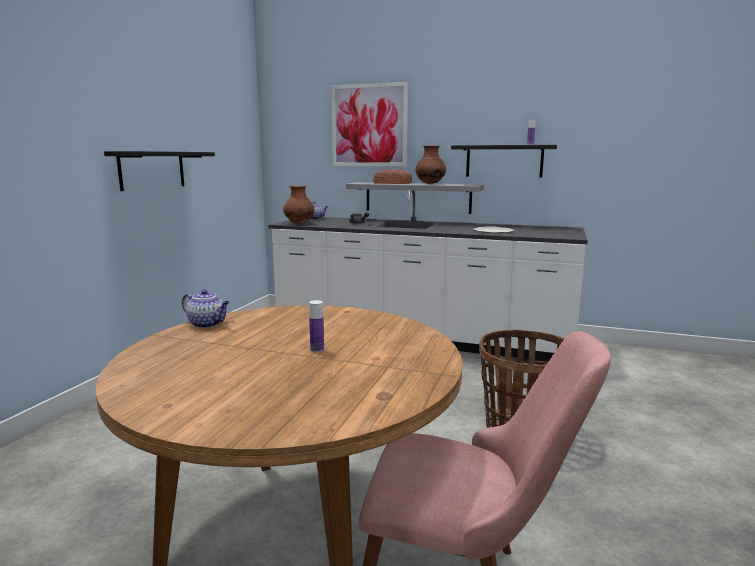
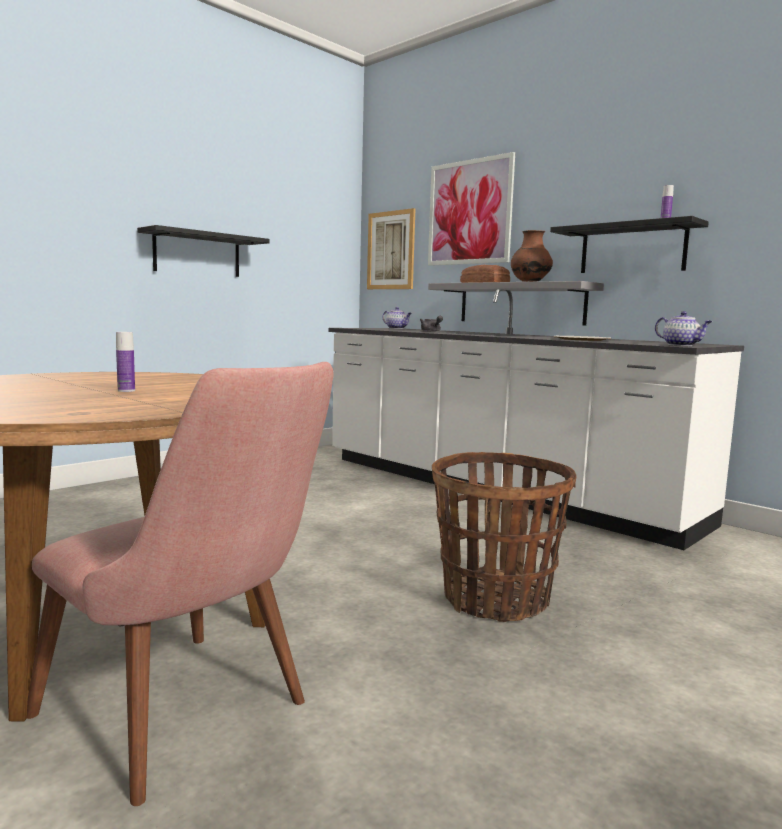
camera: 25 degrees right, 5 degrees down
teapot [182,289,230,328] -> teapot moved to [655,311,712,346]
brown vase [283,186,314,224] -> none
none -> picture [367,208,415,289]

